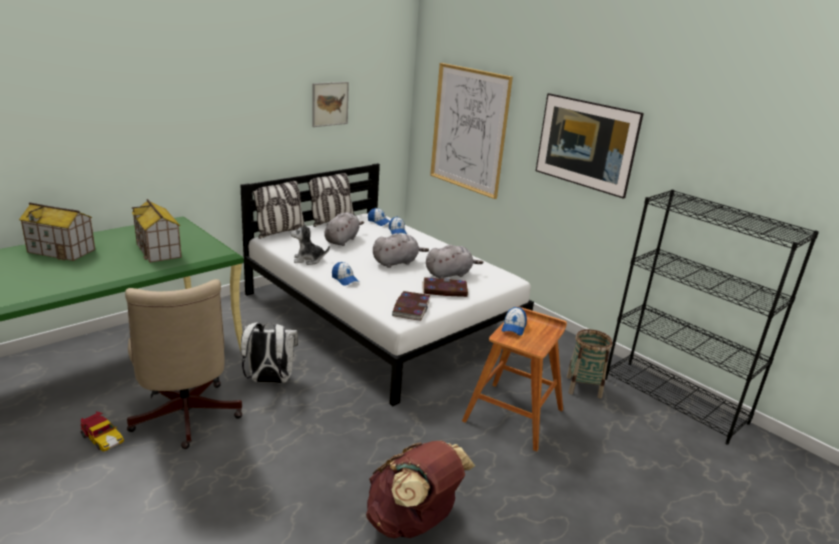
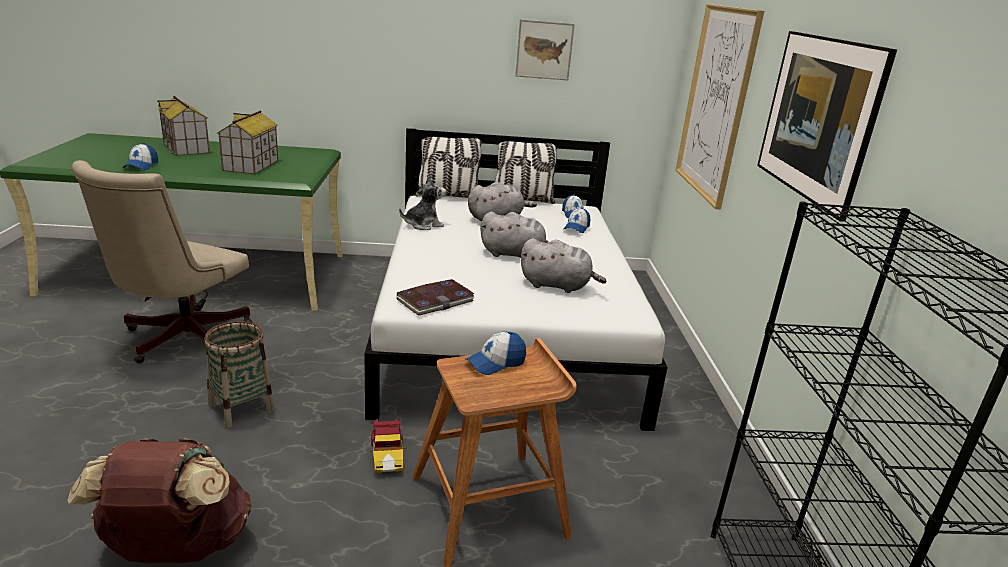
camera: 40 degrees right, 0 degrees up
toy car [80,411,124,452] -> toy car moved to [369,418,407,473]
white backpack [241,323,298,383] -> none
plush toy [291,223,330,265] -> plush toy turned 120 degrees clockwise [399,176,446,230]
cap [332,262,359,286] -> cap moved to [123,143,158,170]
book [422,277,468,297] -> none
basket [567,329,612,399] -> basket moved to [204,321,274,428]

